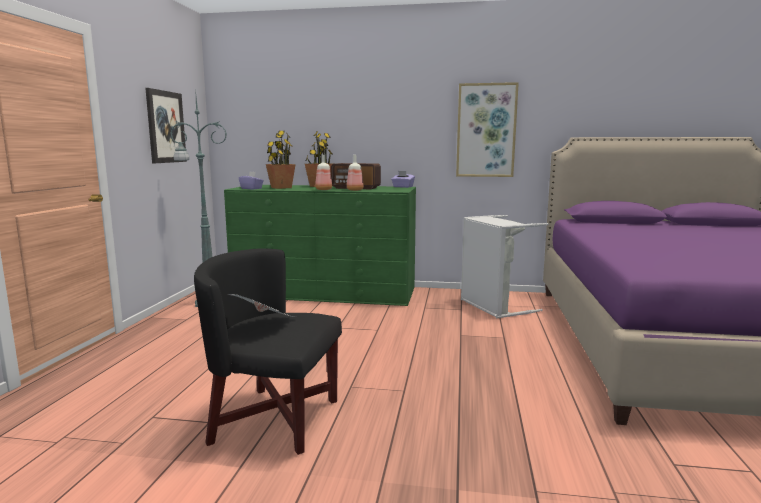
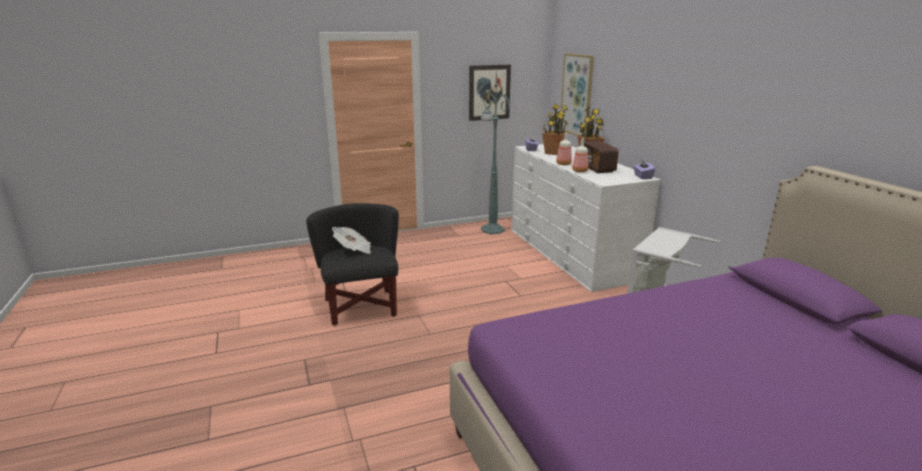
camera: 60 degrees right, 10 degrees up
green dresser [224,185,416,306] -> white dresser [512,144,661,292]
picture [456,82,519,177] -> picture moved to [560,53,594,136]

